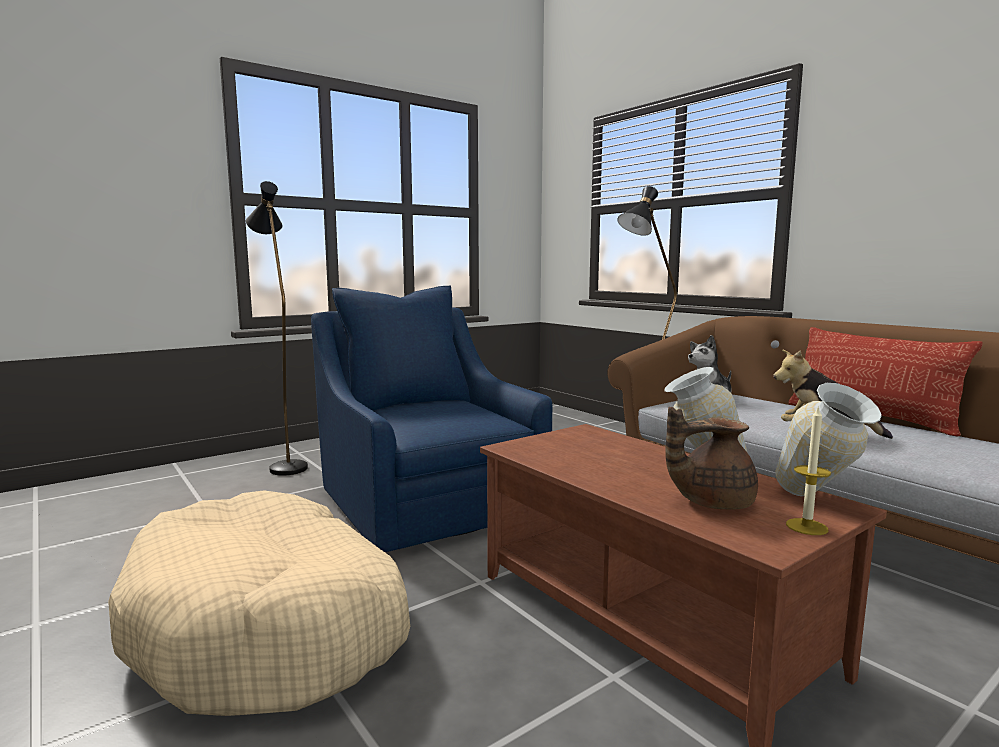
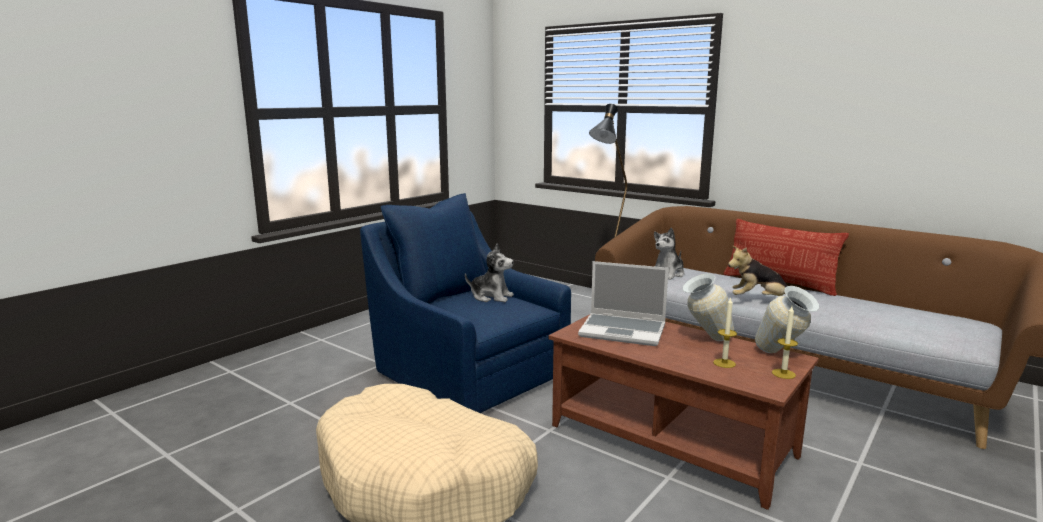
camera: 15 degrees left, 5 degrees up
black floor lamp [246,181,308,476] -> none
brown teapot [665,407,758,509] -> candle [713,297,737,368]
none -> plush toy [465,243,514,302]
none -> laptop [578,261,669,346]

